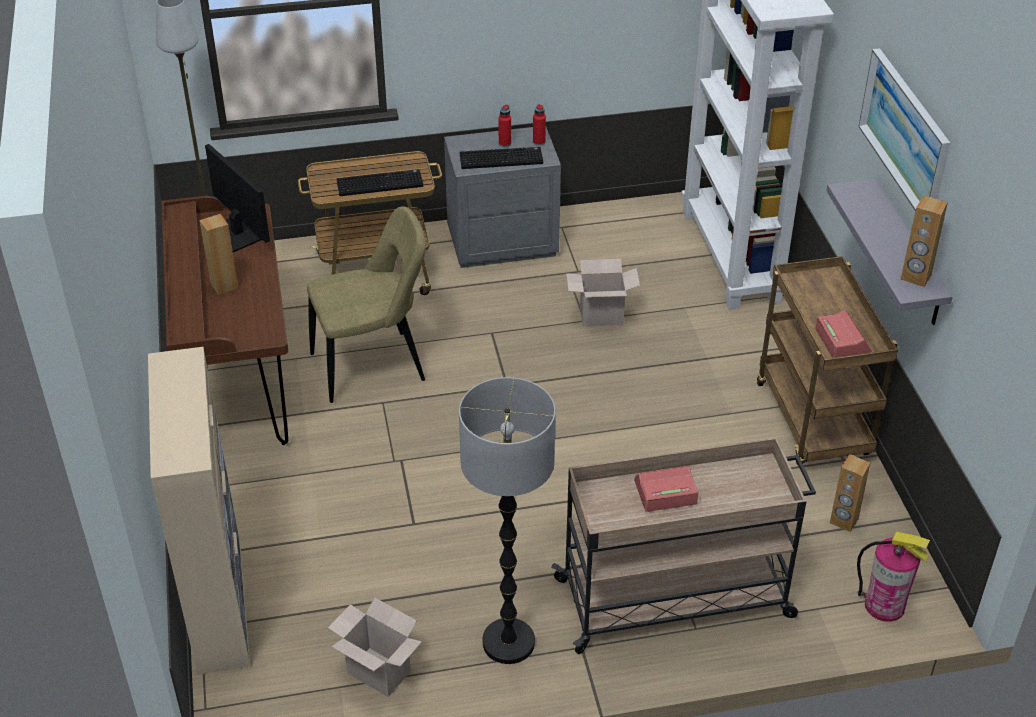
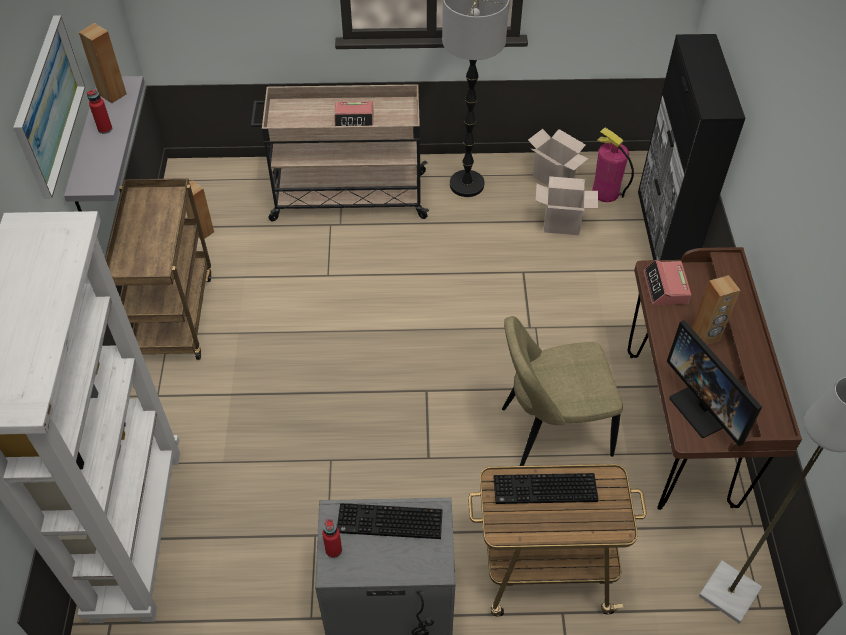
camera: 170 degrees left, 10 degrees up
beige cabinet [148,347,250,675] -> black cabinet [638,34,746,260]
red bottle [498,105,511,147] -> red bottle moved to [87,89,112,134]
cardboard box [566,259,640,327] -> cardboard box moved to [535,176,598,235]
alarm clock [815,309,872,358] -> alarm clock moved to [643,260,692,305]
fire extinguisher [857,532,930,622] -> fire extinguisher moved to [592,127,634,202]

